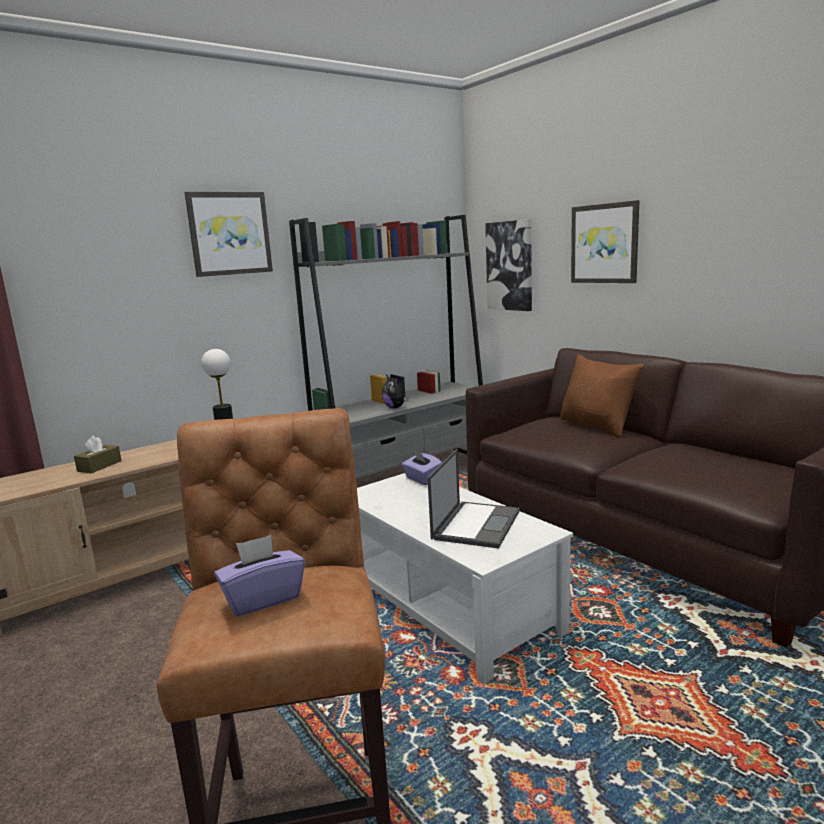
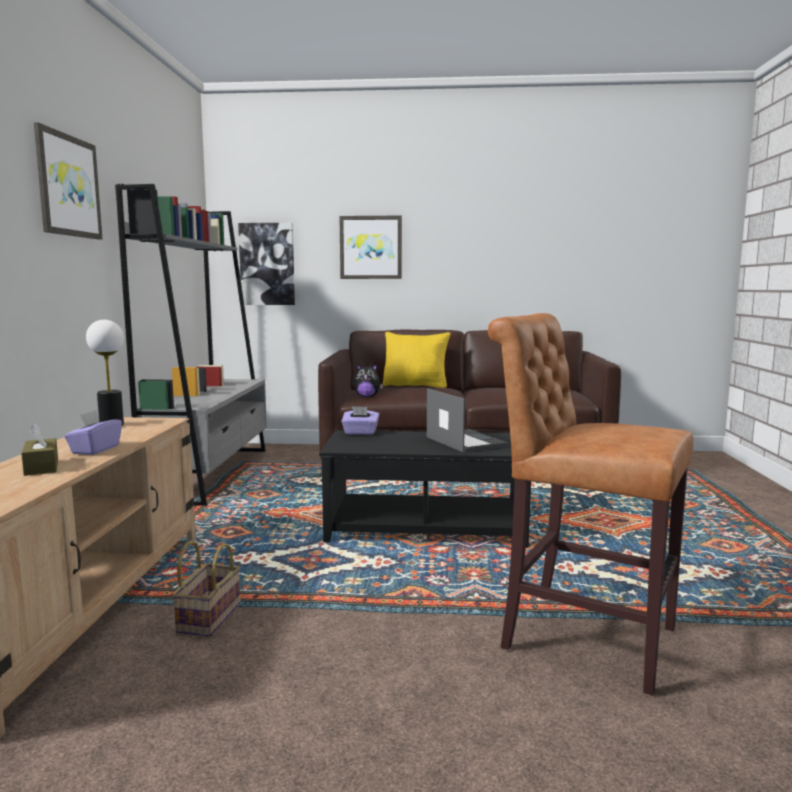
camera: 50 degrees left, 5 degrees down
purple tissue box [214,535,305,617] -> purple tissue box moved to [64,410,122,455]
white coffee table [357,473,573,684] -> black coffee table [319,430,531,548]
plush toy [382,375,409,408] -> plush toy moved to [354,364,383,397]
brown pillow [560,354,644,437] -> yellow pillow [383,332,450,388]
none -> basket [172,540,241,637]

